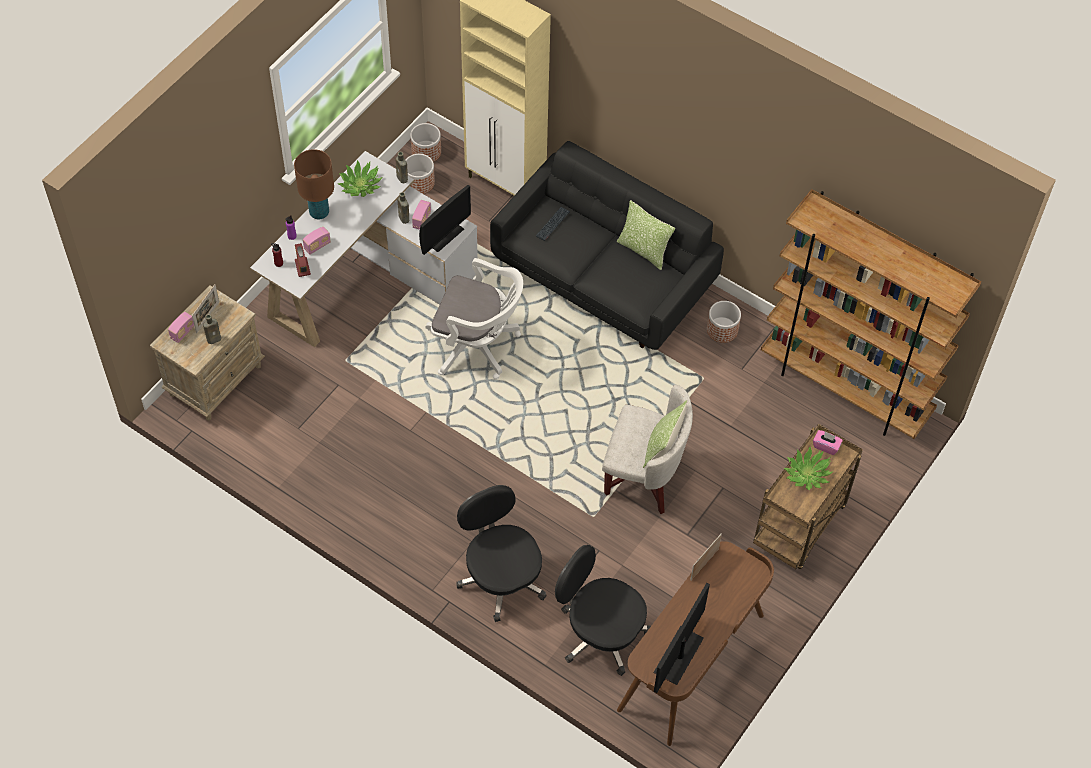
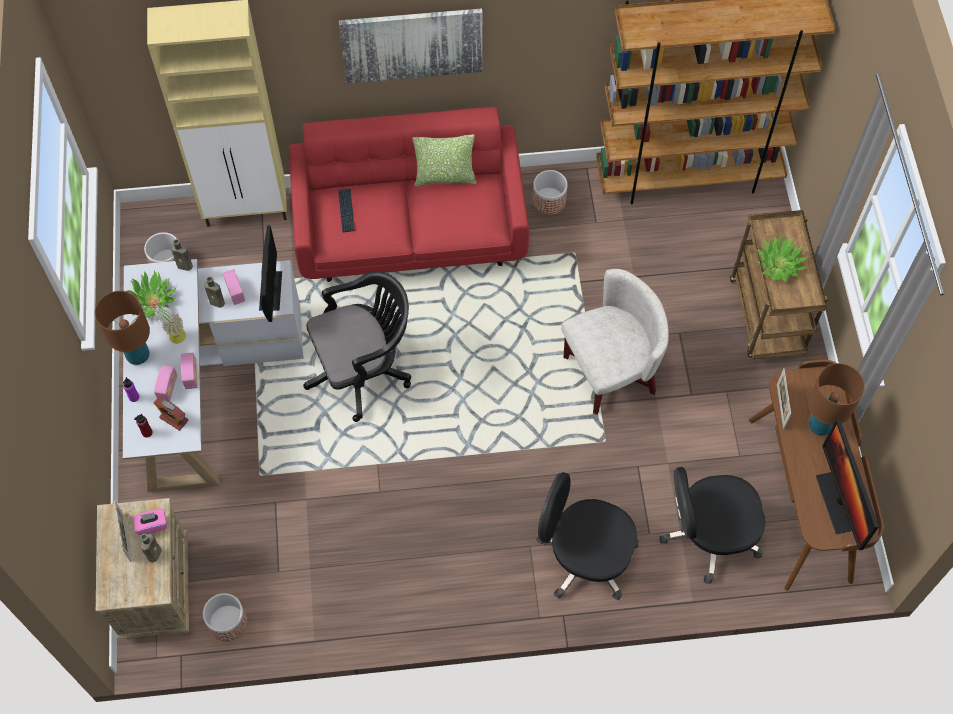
camera: 40 degrees left, 5 degrees up
radio [168,312,194,343] -> radio moved to [181,353,197,389]
planter [410,123,441,162] -> planter moved to [203,593,247,642]
white office chair [425,258,523,380] -> black office chair [303,272,411,422]
black sofa [490,141,724,350] -> red sofa [289,107,529,282]
pillow [643,400,688,468] -> none
pink tissue box [813,430,843,455] -> pink tissue box moved to [133,509,167,535]
none -> potted plant [149,297,186,344]
none -> picture [339,8,482,84]
none -> brown table lamp [808,363,865,436]

